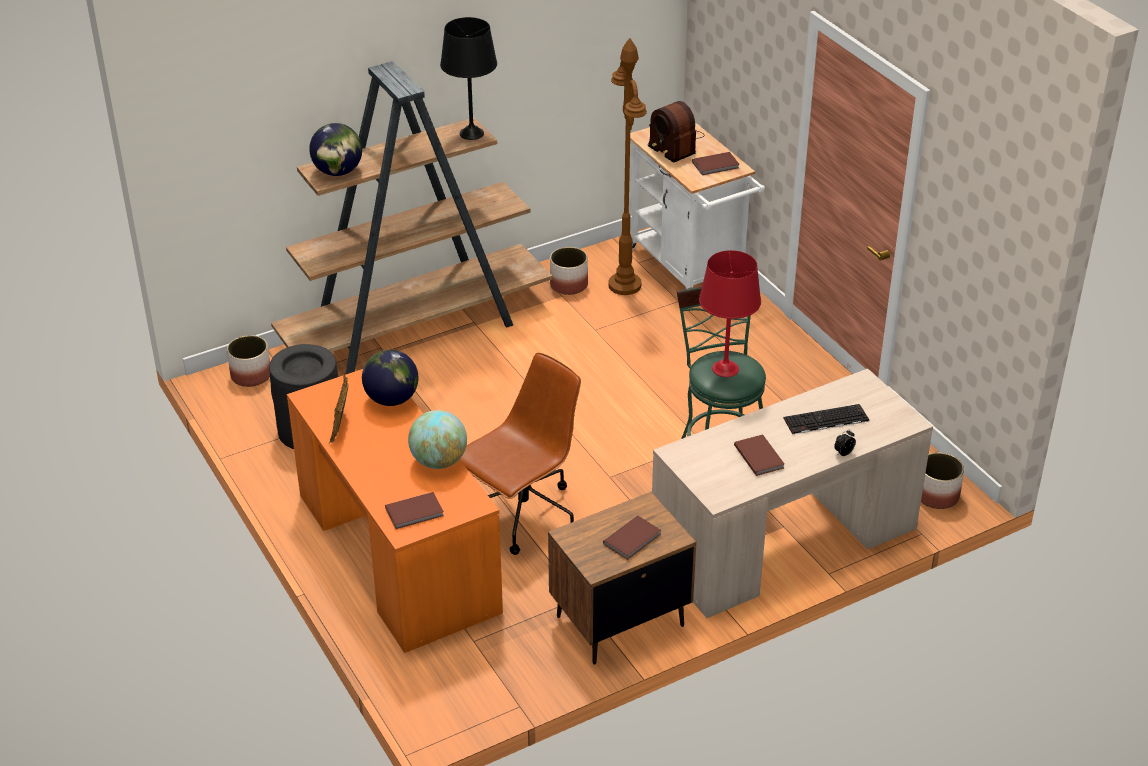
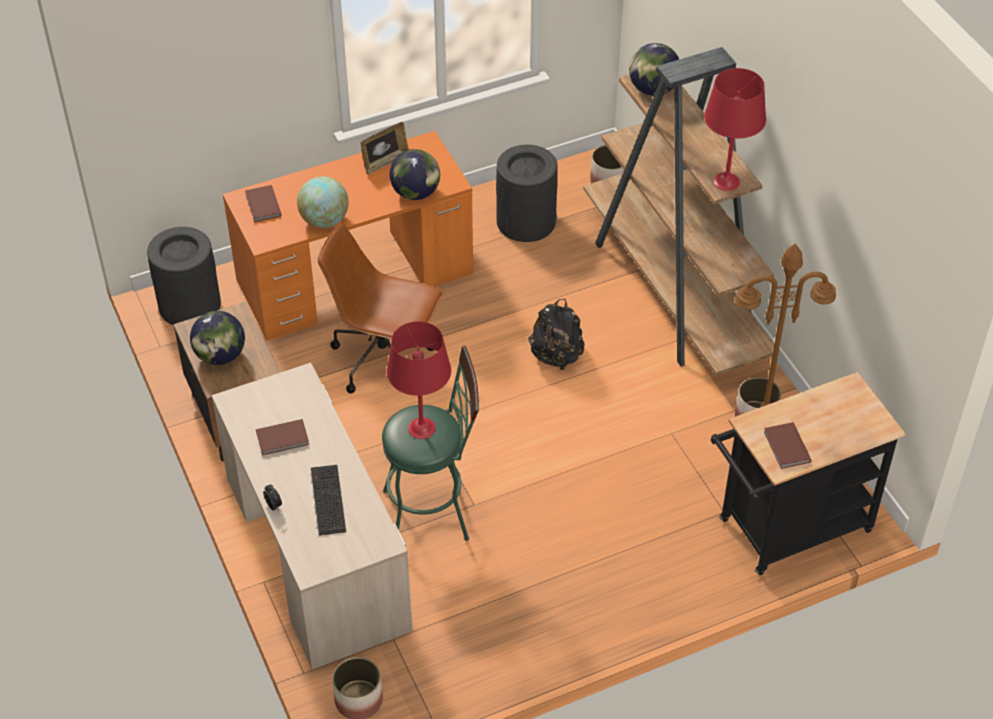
camera: 95 degrees right, 10 degrees up
picture frame [328,373,348,444] -> picture frame turned 135 degrees clockwise [360,122,409,175]
black table lamp [440,17,497,140] -> red table lamp [704,68,766,191]
brown office chair [460,353,581,555] -> brown office chair turned 150 degrees clockwise [318,223,444,393]
brown book [603,515,661,560] -> globe [190,311,245,365]
white cart [630,122,765,289] -> black cart [711,372,906,575]
radio [648,101,704,163] -> none
none -> black trash can [147,227,221,325]
none -> black backpack [528,299,585,370]

